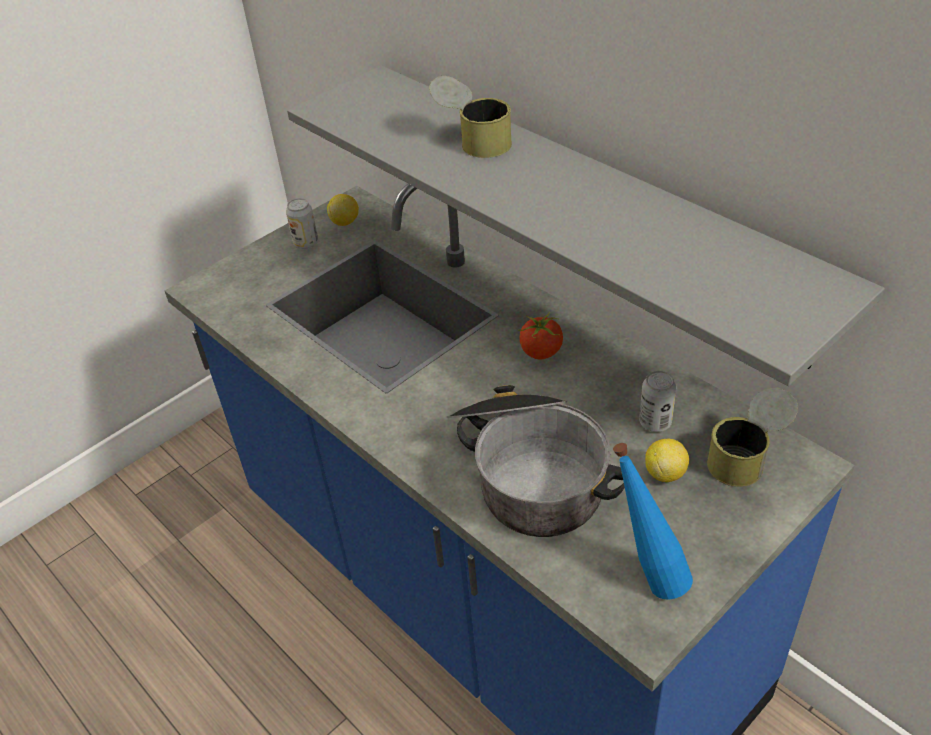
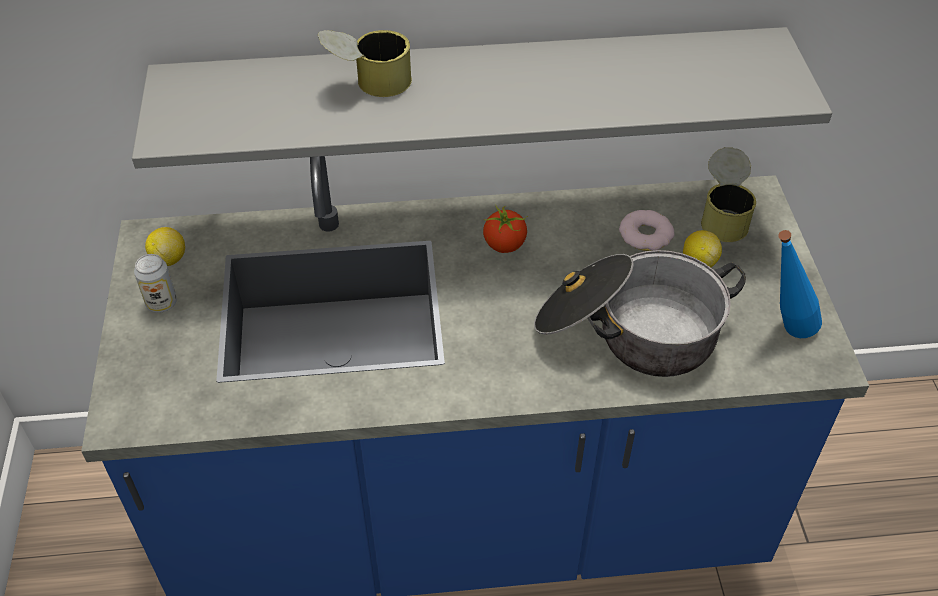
camera: 55 degrees left, 5 degrees up
can [639,371,676,432] -> donut [619,210,674,251]

